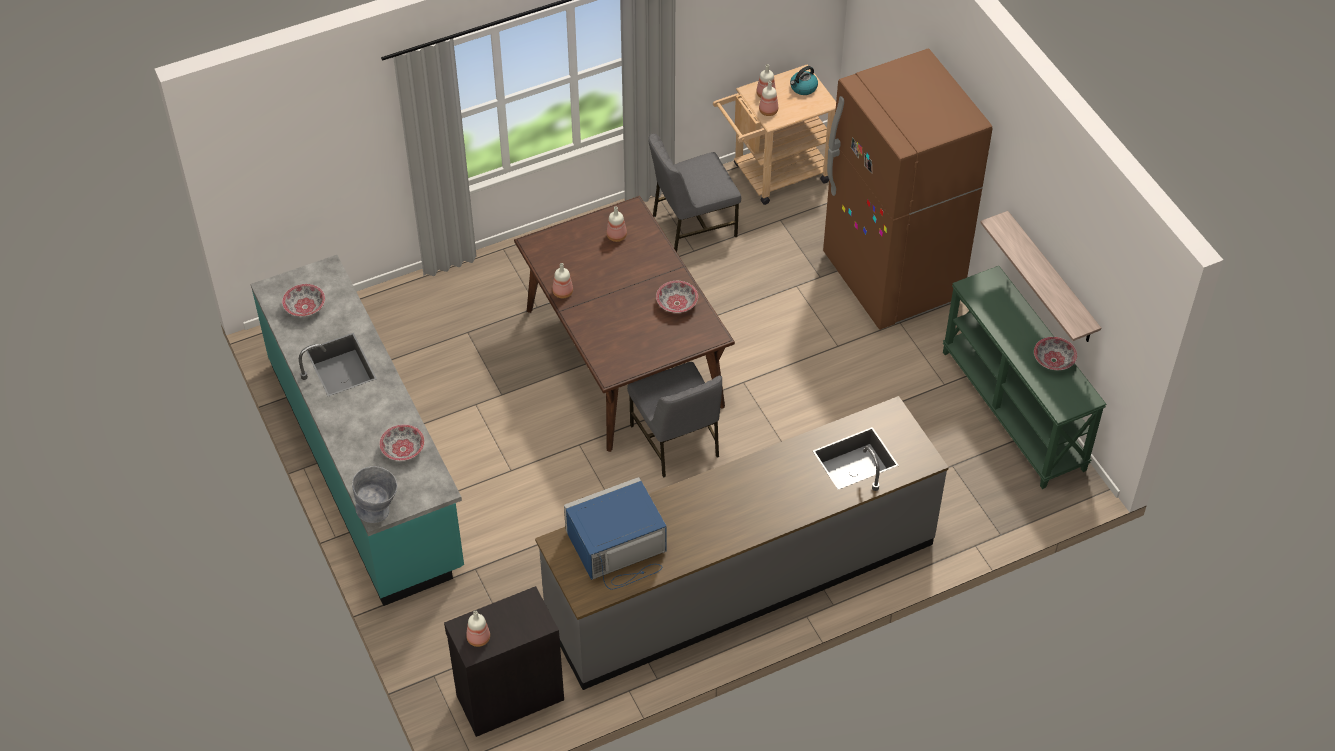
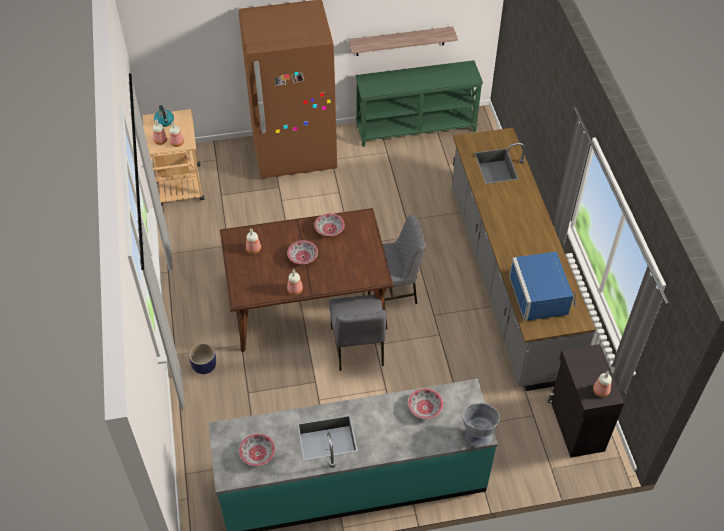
camera: 75 degrees left, 0 degrees up
grey chair [648,133,741,252] -> grey chair moved to [329,294,386,371]
bowl [1034,337,1077,370] -> bowl moved to [287,240,318,264]
none -> planter [189,343,216,374]

